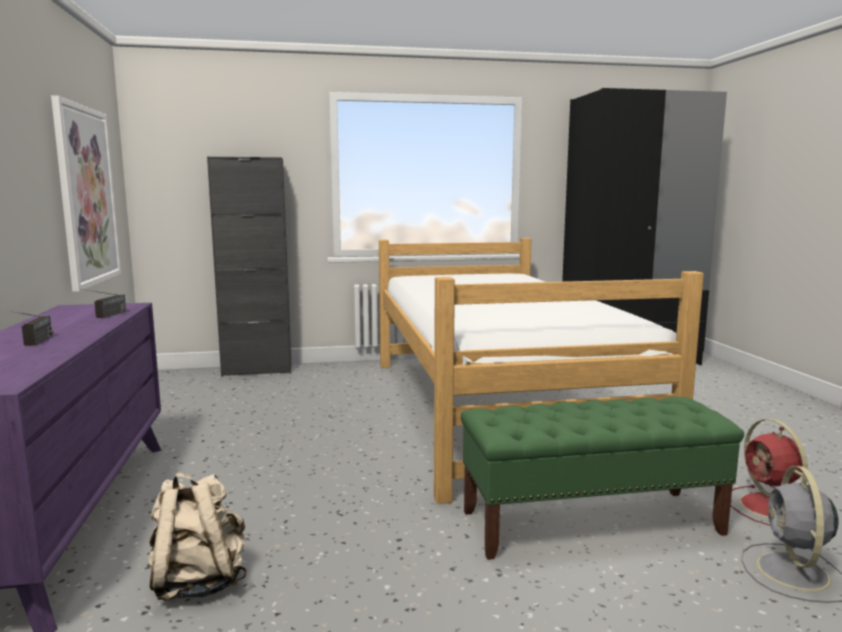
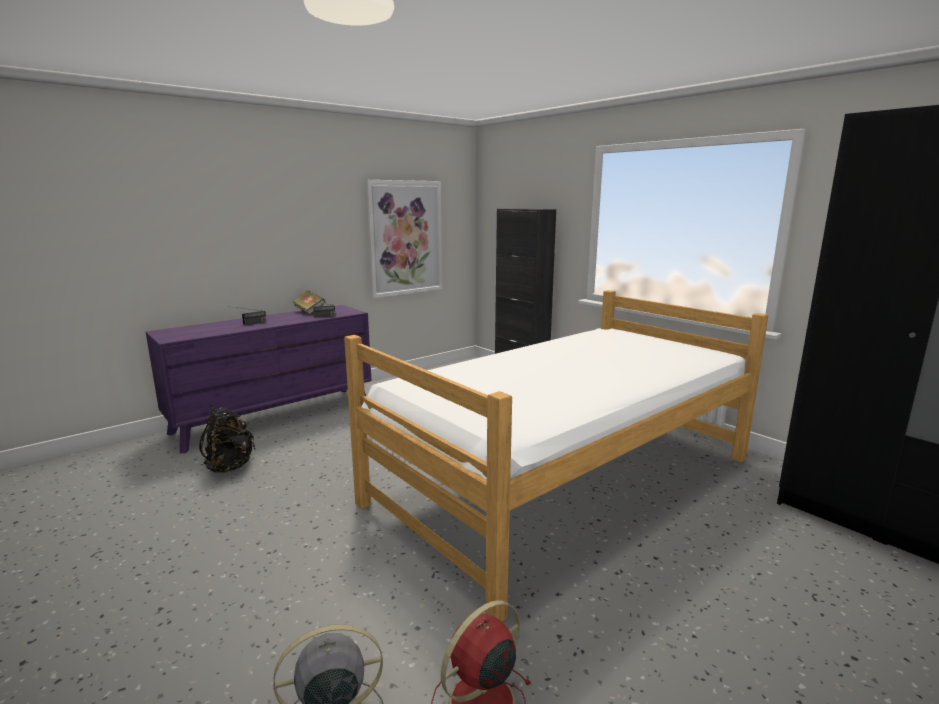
camera: 60 degrees right, 5 degrees up
beige backpack [148,473,247,601] -> black backpack [199,405,255,473]
green bench [461,397,744,560] -> none
none -> book [292,291,326,315]

